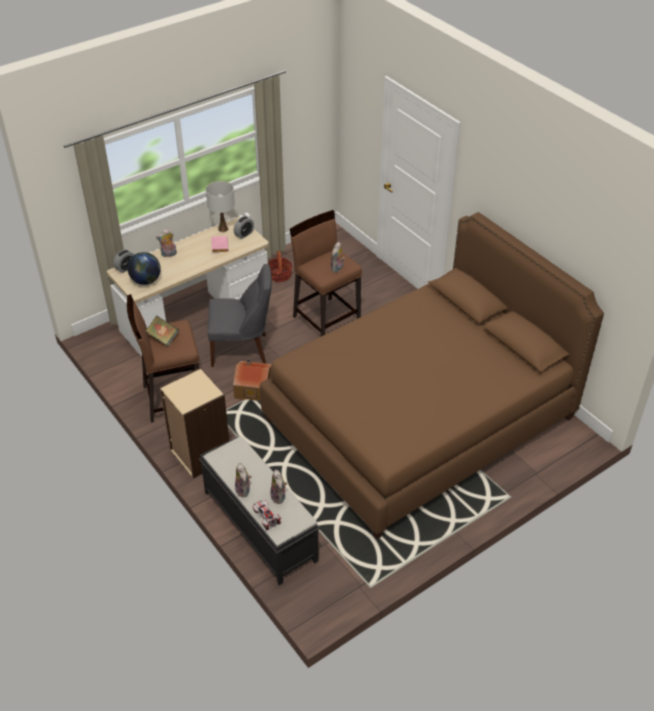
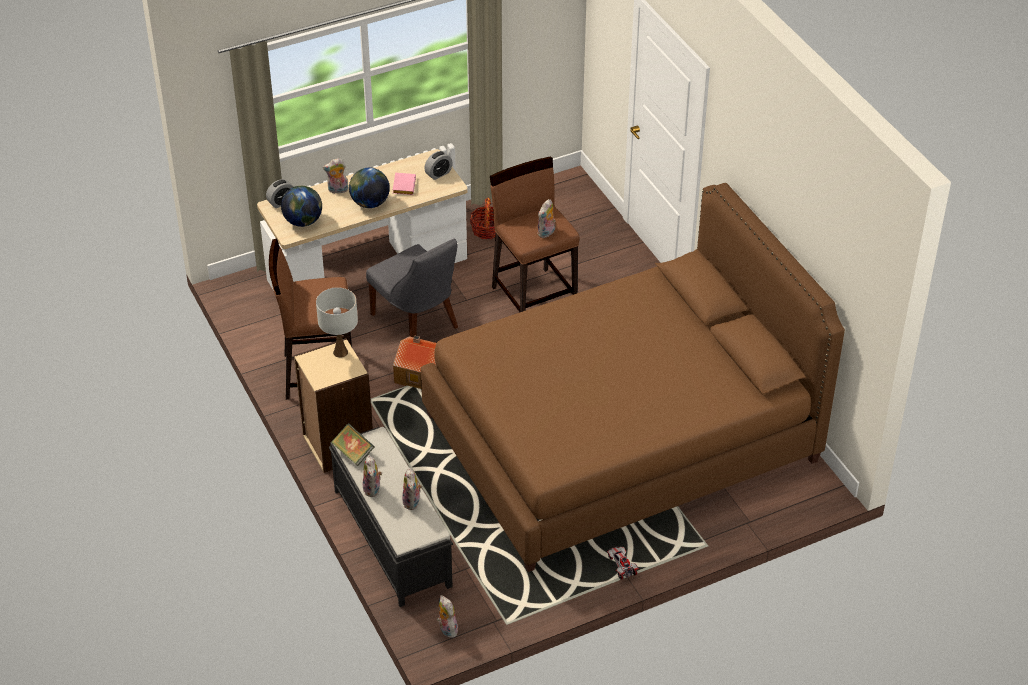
camera: 10 degrees right, 0 degrees up
book [146,316,179,346] -> book moved to [331,423,375,466]
white table lamp [206,181,235,232] -> white table lamp moved to [316,287,358,358]
grey chair [207,264,272,367] -> grey chair turned 45 degrees clockwise [366,239,458,337]
toy car [252,500,281,530] -> toy car moved to [607,546,639,580]
none -> globe [349,168,390,208]
none -> plush toy [437,595,458,638]

